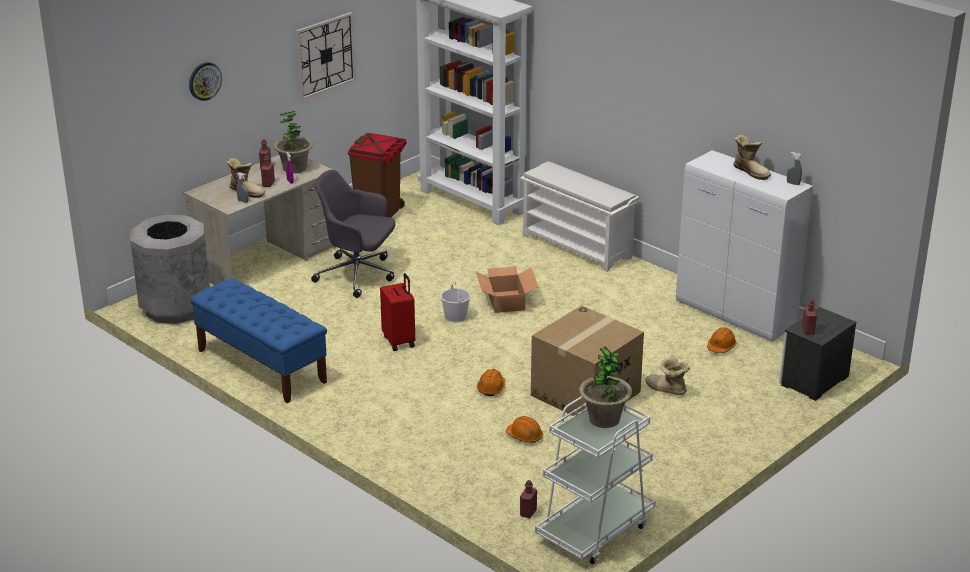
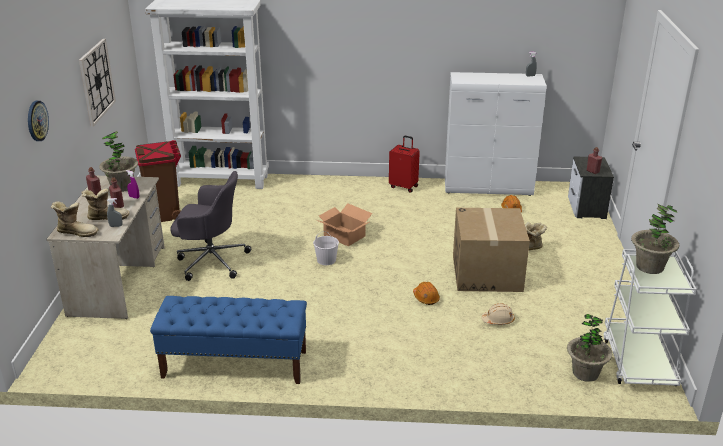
camera: 40 degrees left, 0 degrees up
grey trash can [130,214,210,324] -> none
grey office chair [311,170,395,298] -> grey office chair turned 150 degrees counterclockwise [170,171,251,281]
red suitcase [380,273,415,351] -> red suitcase moved to [389,136,420,193]
orange hard hat [506,416,543,443] -> beige hard hat [481,303,515,325]
white shoe rack [520,161,640,272] -> none
red bottle [520,480,537,518] -> potted plant [567,314,612,382]
boot [733,135,771,180] -> boot moved to [51,201,99,237]

